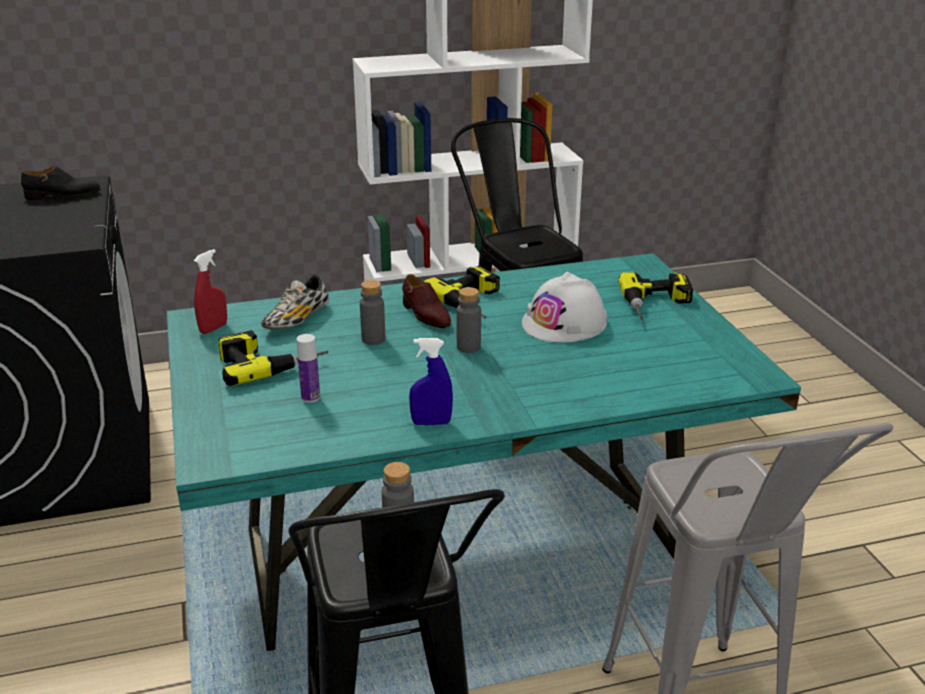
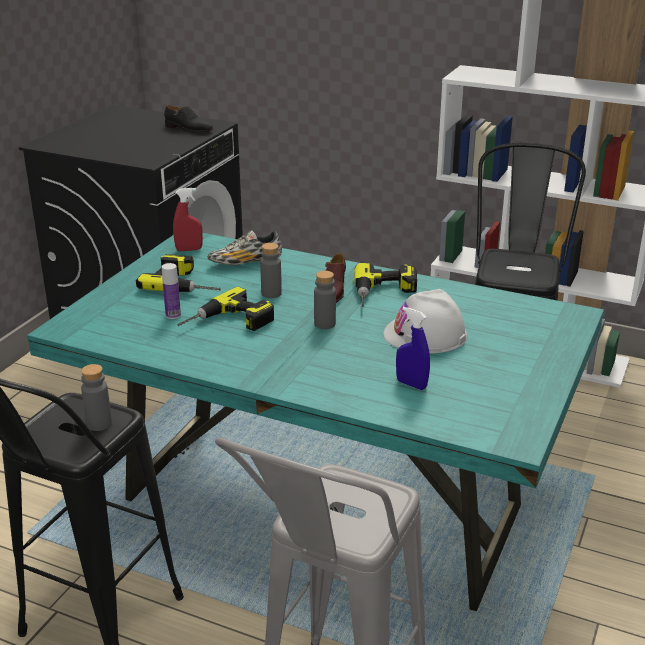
camera: 40 degrees right, 0 degrees up
blue spray bottle [409,338,453,425] -> blue spray bottle moved to [396,307,430,390]
power drill [618,272,693,320] -> power drill moved to [177,287,274,331]

